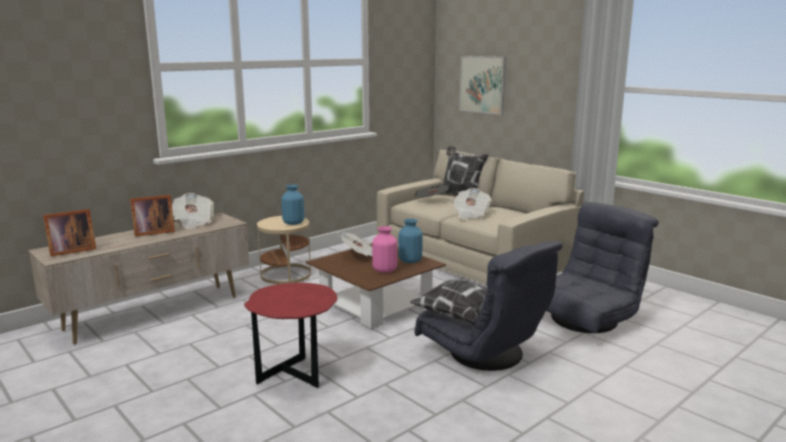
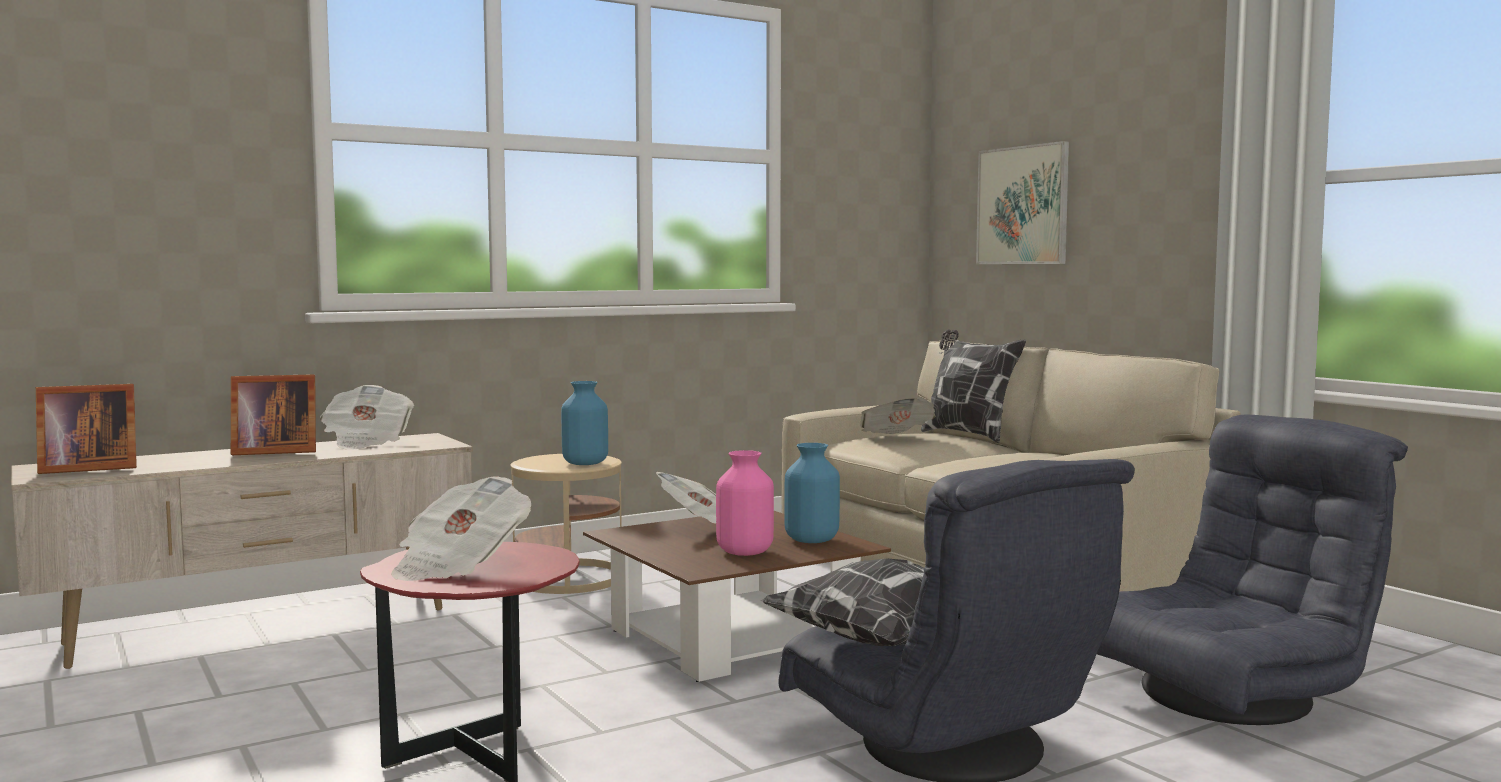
camera: 10 degrees right, 10 degrees down
newspaper [453,188,492,220] -> newspaper moved to [391,476,531,581]

